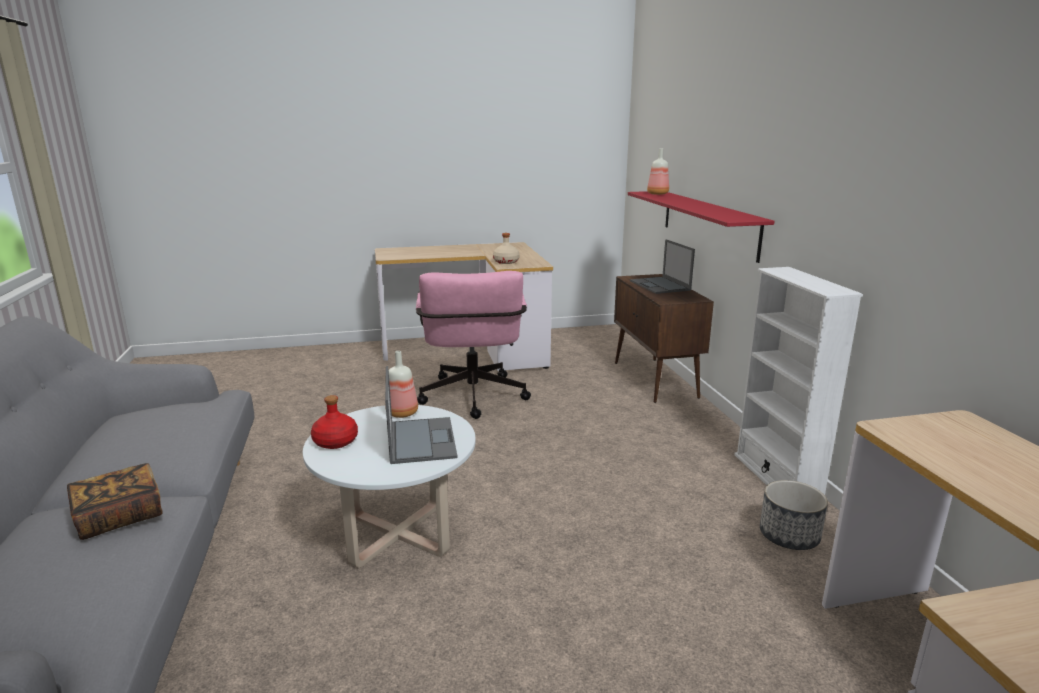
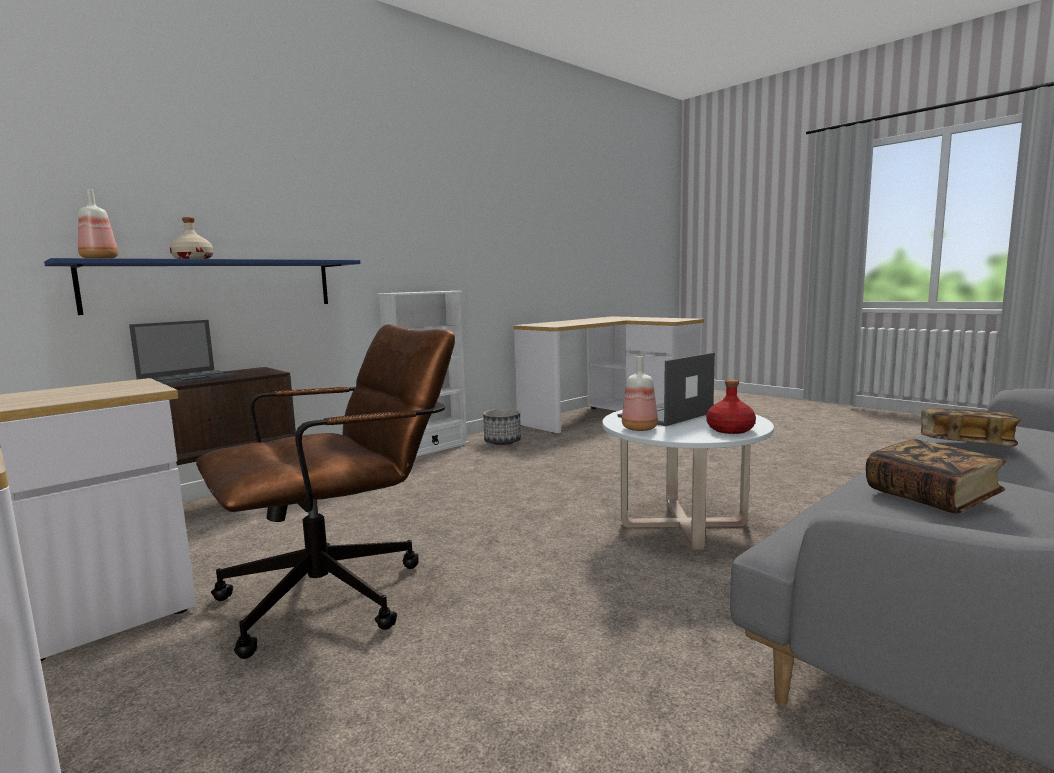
camera: 120 degrees left, 10 degrees down
pink office chair [416,271,531,419] -> brown office chair [196,324,455,659]
beige bottle [493,233,520,264] -> beige bottle moved to [170,217,214,259]
red shelf [628,191,774,263] -> blue shelf [44,258,361,315]
none -> book [866,439,1006,514]

